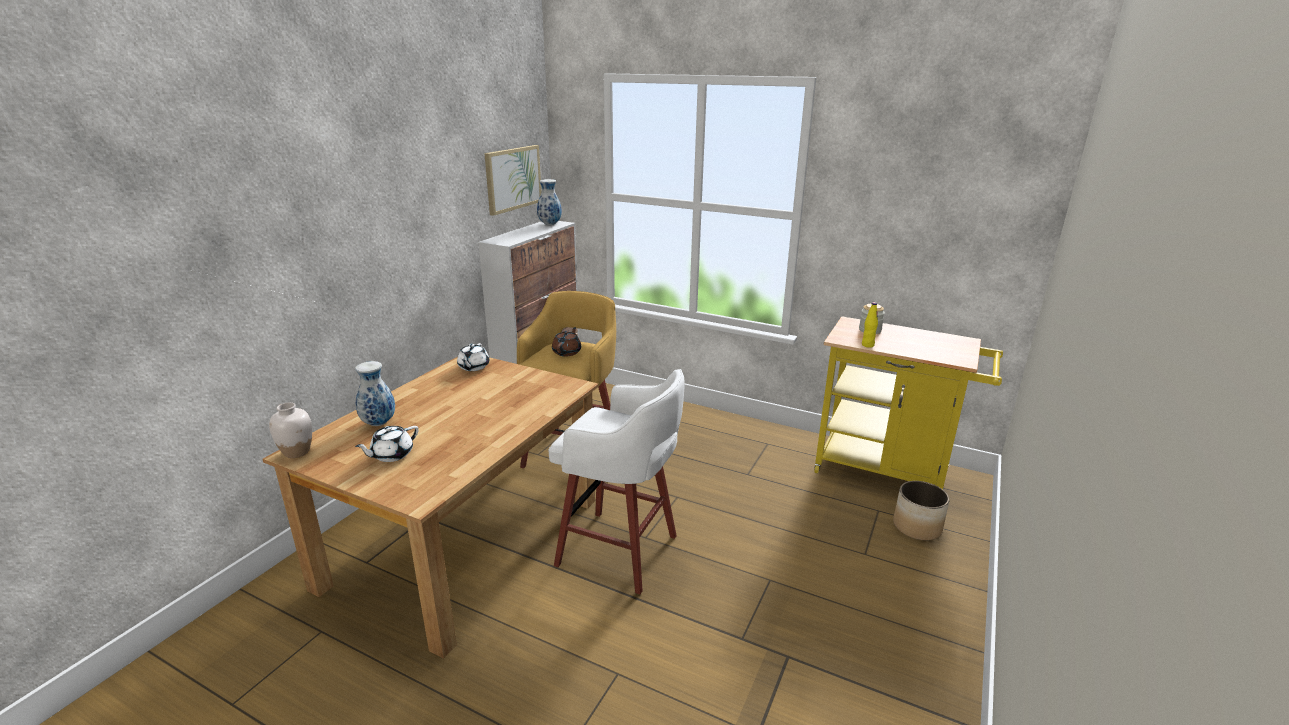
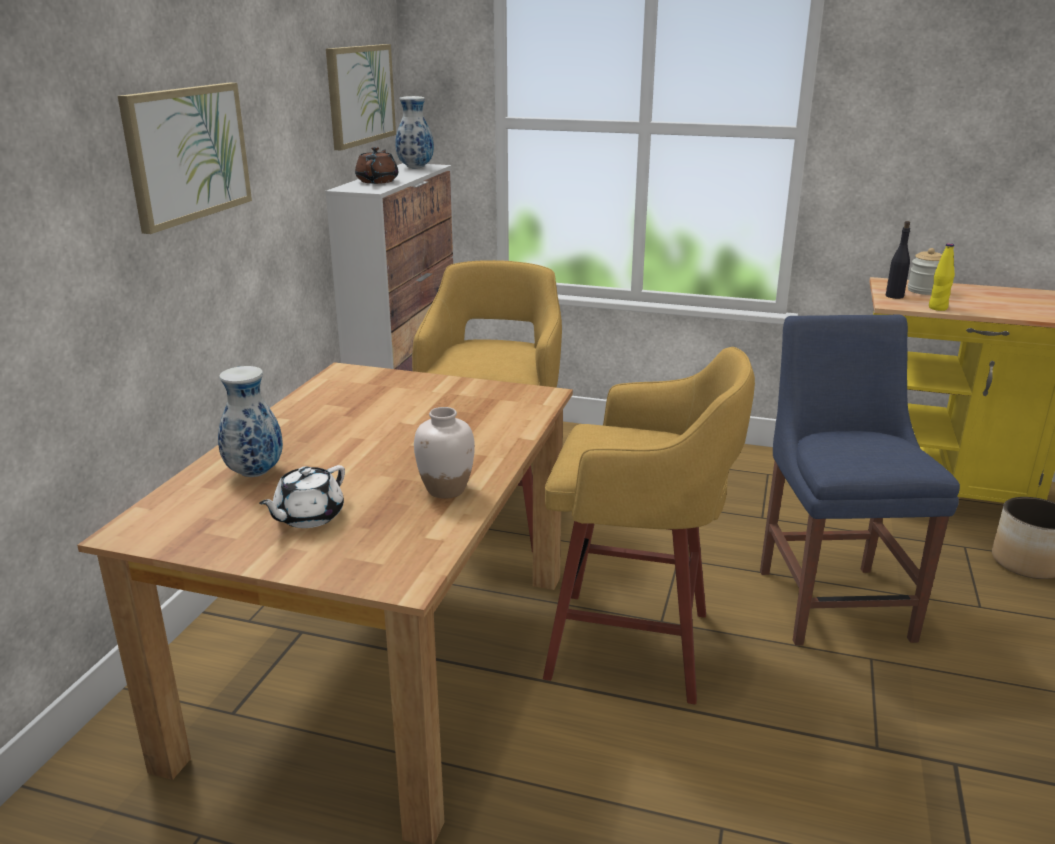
camera: 10 degrees left, 0 degrees up
white vase [269,402,312,458] -> white vase moved to [414,407,475,499]
white teapot [457,343,489,371] -> none
white stool [549,369,685,595] -> yellow stool [543,347,755,705]
brown teapot [552,327,581,356] -> brown teapot moved to [355,147,398,184]
none -> picture [118,83,252,234]
none -> blue chair [760,314,960,646]
none -> black bottle [886,221,910,299]

